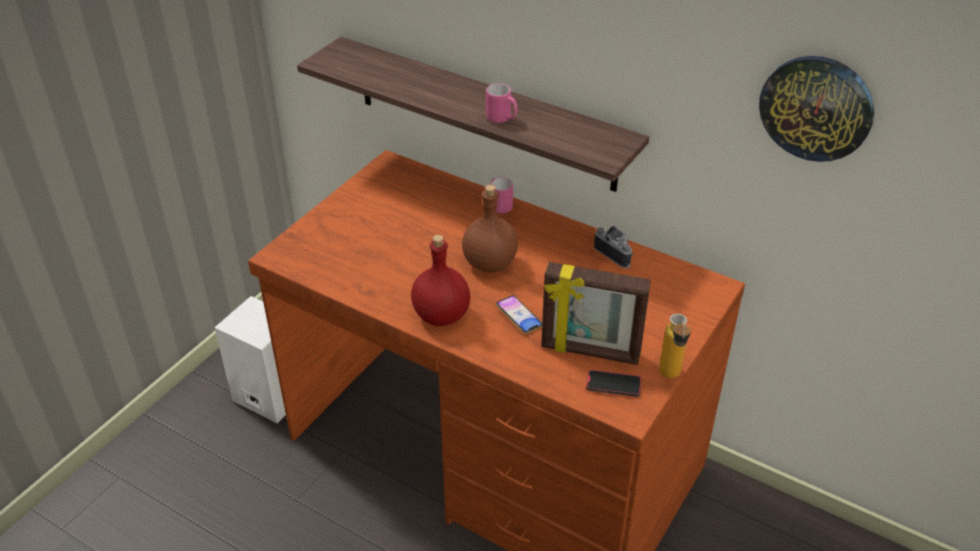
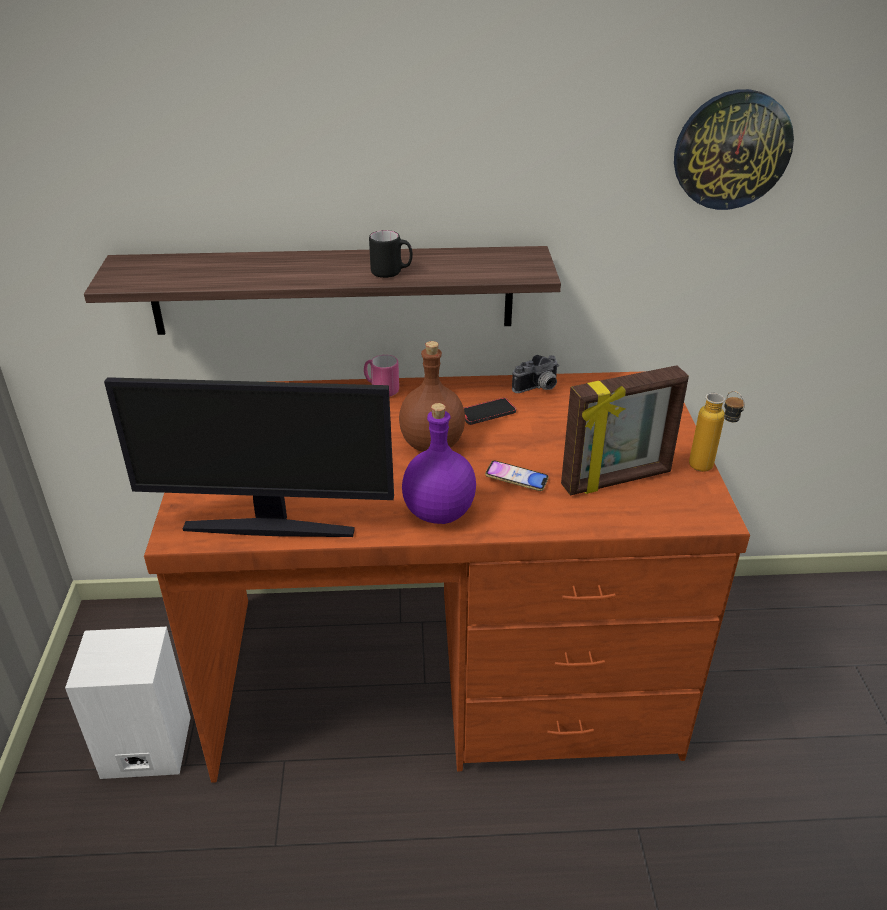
camera: 35 degrees left, 5 degrees down
red bottle [411,235,471,326] -> purple bottle [402,403,476,524]
pink mug [486,83,518,123] -> black mug [369,230,413,278]
phone [586,370,642,397] -> phone moved to [464,398,516,425]
camera [594,226,633,268] -> camera turned 135 degrees clockwise [512,355,559,393]
none -> monitor [104,377,394,537]

